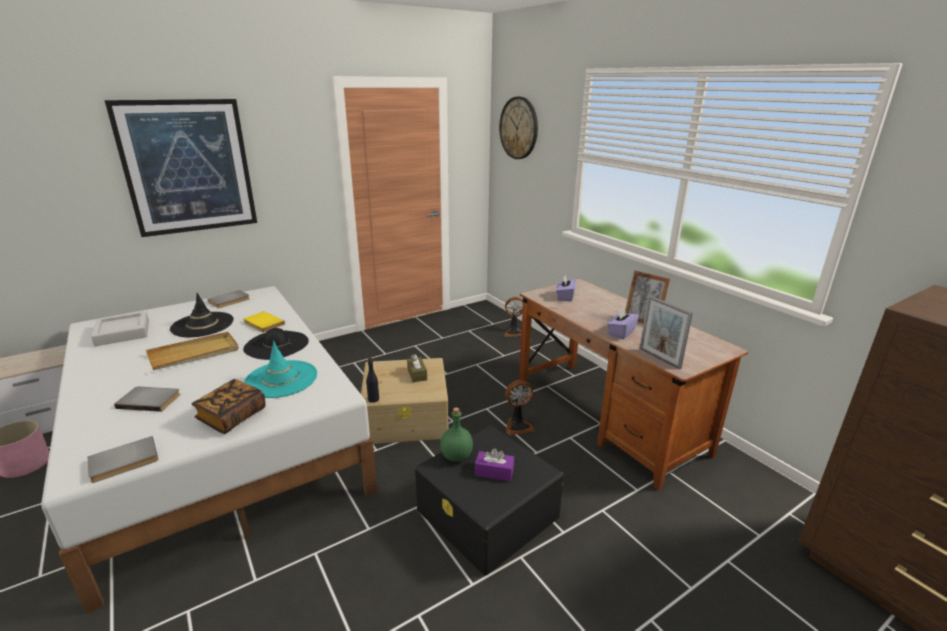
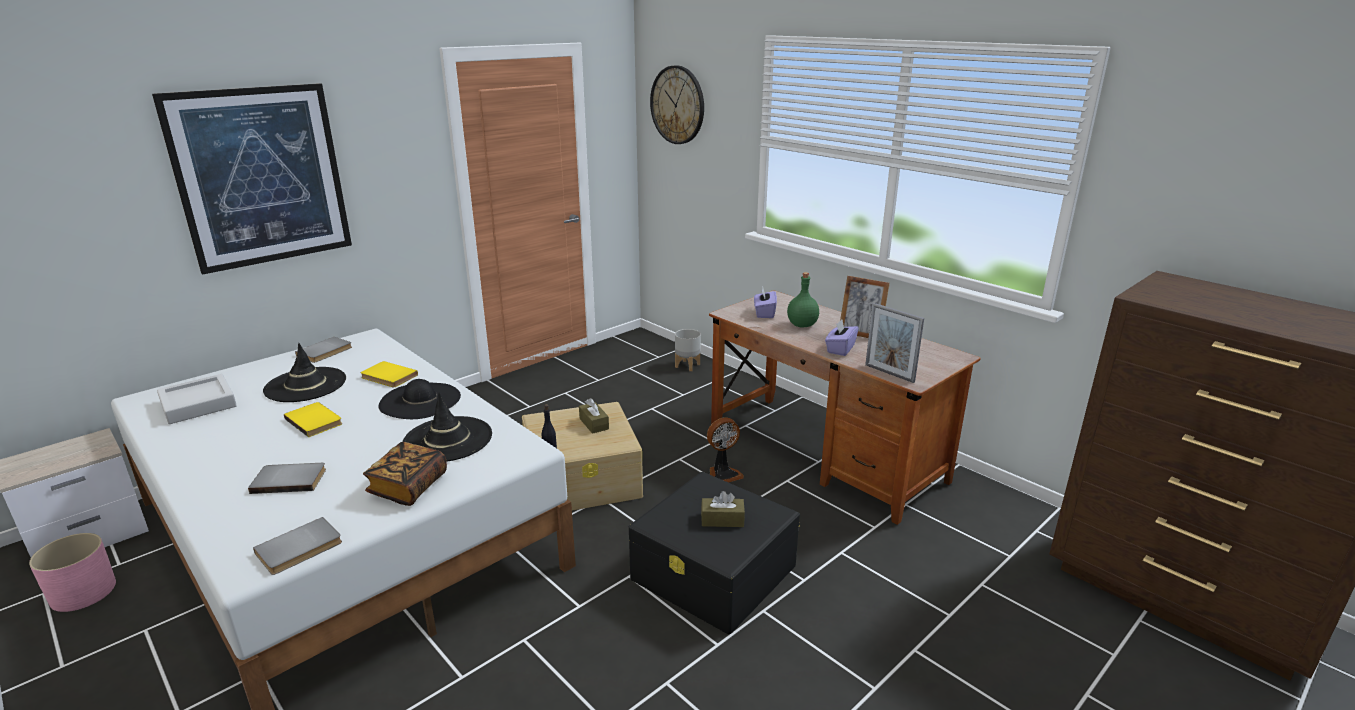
camera: 10 degrees left, 0 degrees up
beige tray [146,332,239,370] -> yellow book [284,402,342,437]
turquoise hat [244,341,317,398] -> black hat [402,392,492,462]
green bottle [440,407,473,462] -> green bottle moved to [787,272,819,327]
purple tissue box [475,448,514,481] -> brown tissue box [701,491,745,527]
fan [504,297,523,337] -> grey planter [675,329,701,371]

